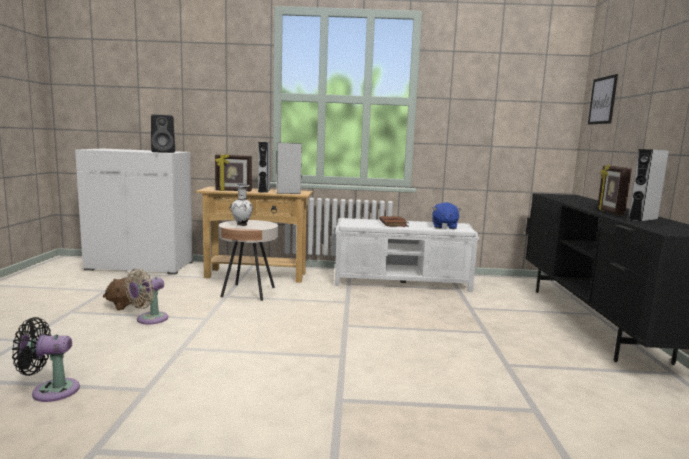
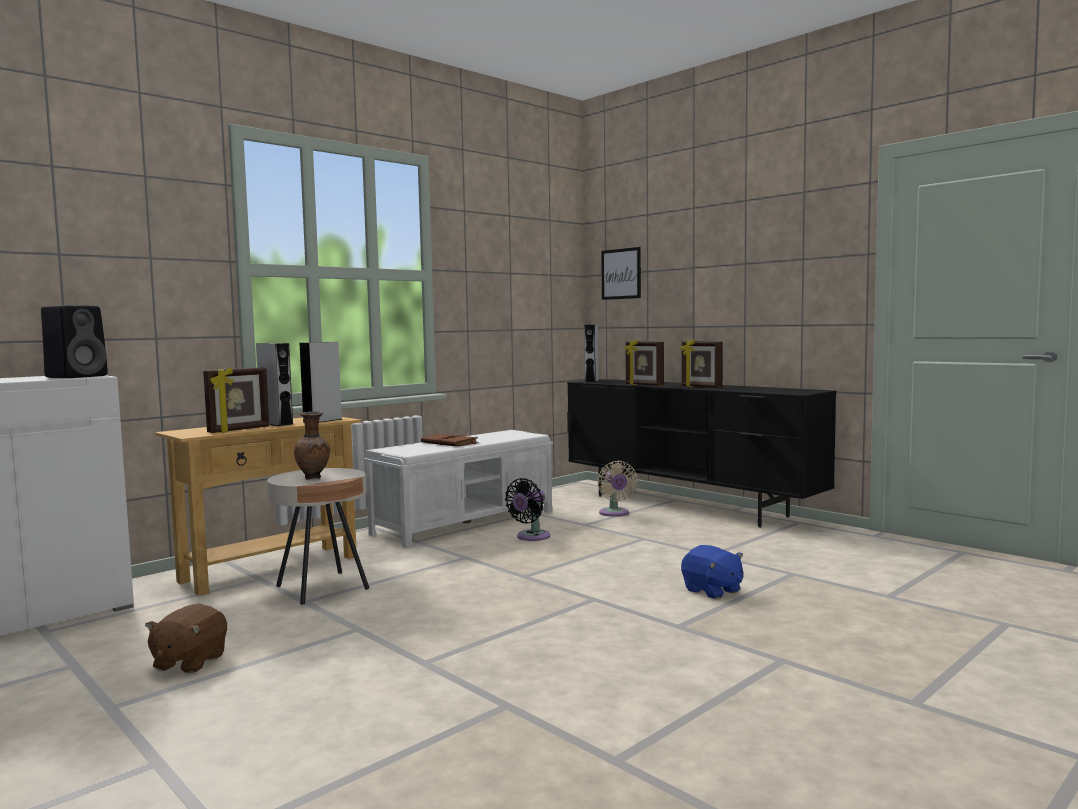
camera: 45 degrees left, 5 degrees down
black fan [12,317,80,402] -> black fan moved to [505,478,550,541]
beige fan [125,269,168,324] -> beige fan moved to [597,461,637,517]
white vase [231,184,253,226] -> brown vase [294,411,330,480]
blue plush toy [432,202,461,229] -> blue plush toy moved to [681,545,743,599]
grey speaker [627,149,669,222] -> grey speaker moved to [584,325,599,383]
none -> picture frame [625,340,664,386]

